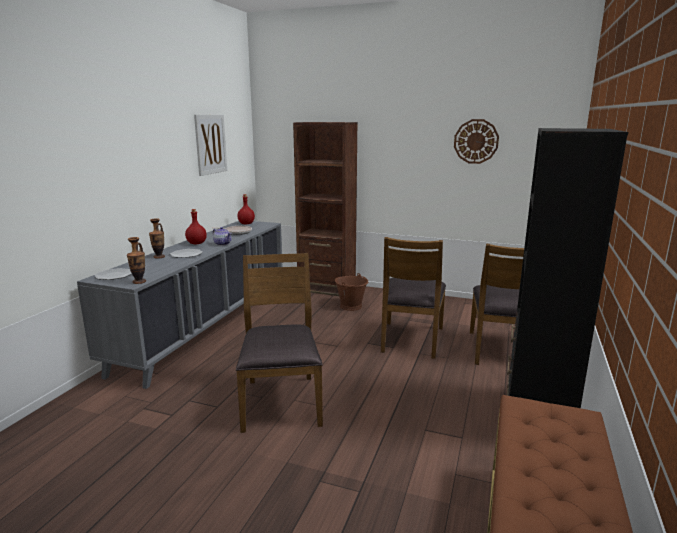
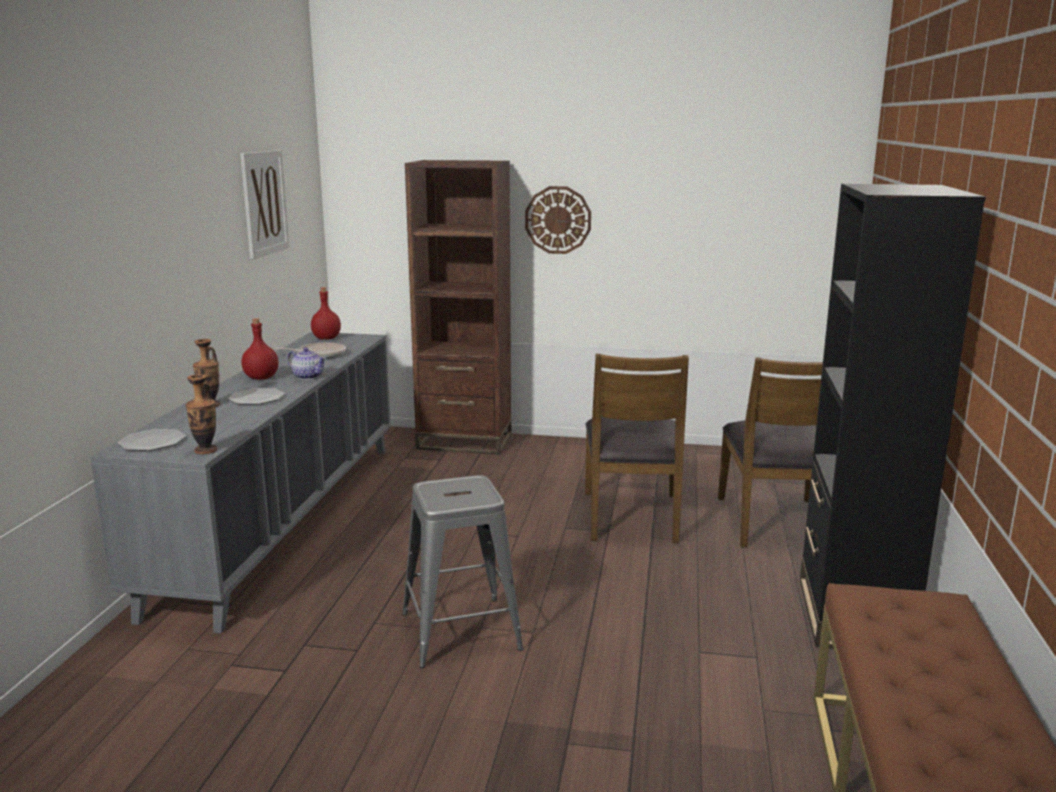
camera: 10 degrees left, 0 degrees up
brown chair [236,253,323,433] -> grey stool [402,475,524,668]
brown bucket [335,273,368,311] -> none
wall clock [454,119,499,164] -> wall clock moved to [525,186,591,254]

